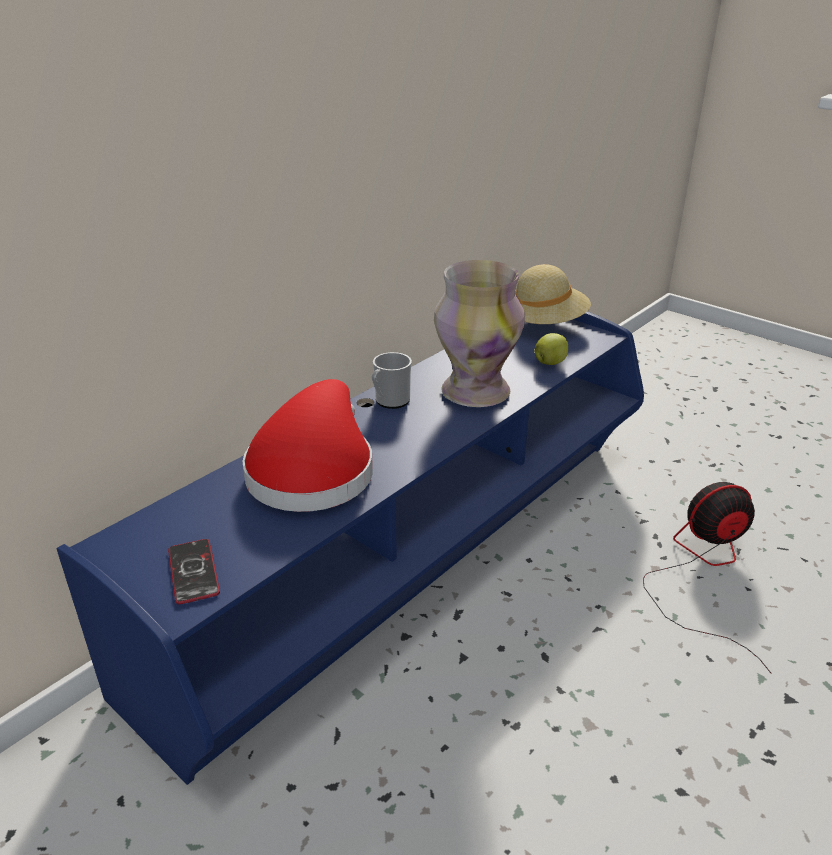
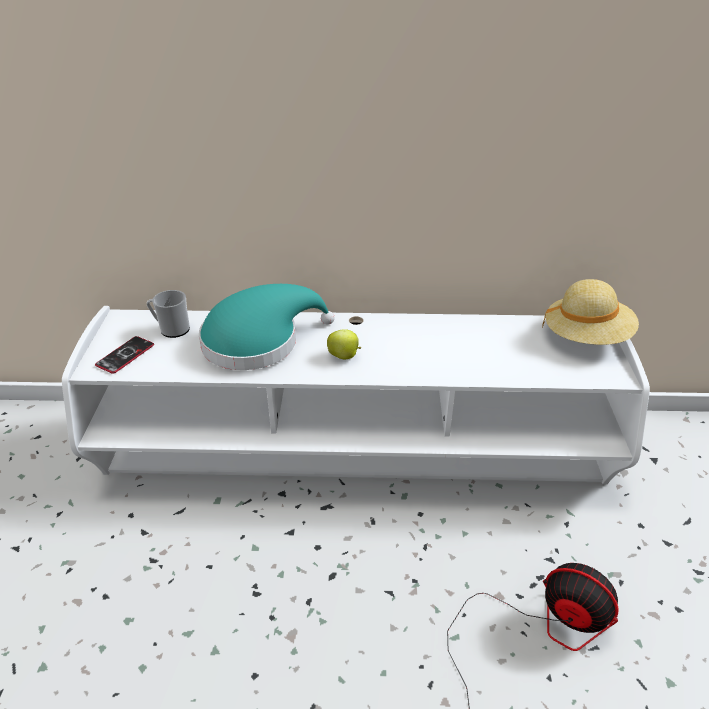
camera: 50 degrees right, 5 degrees up
blue tv stand [57,312,644,785] -> white tv stand [62,306,650,484]
red hat [243,379,373,512] -> turquoise hat [199,284,335,370]
mug [372,352,412,409] -> mug moved to [147,290,190,338]
vase [434,260,525,407] -> none
apple [534,333,568,365] -> apple moved to [327,329,361,359]

